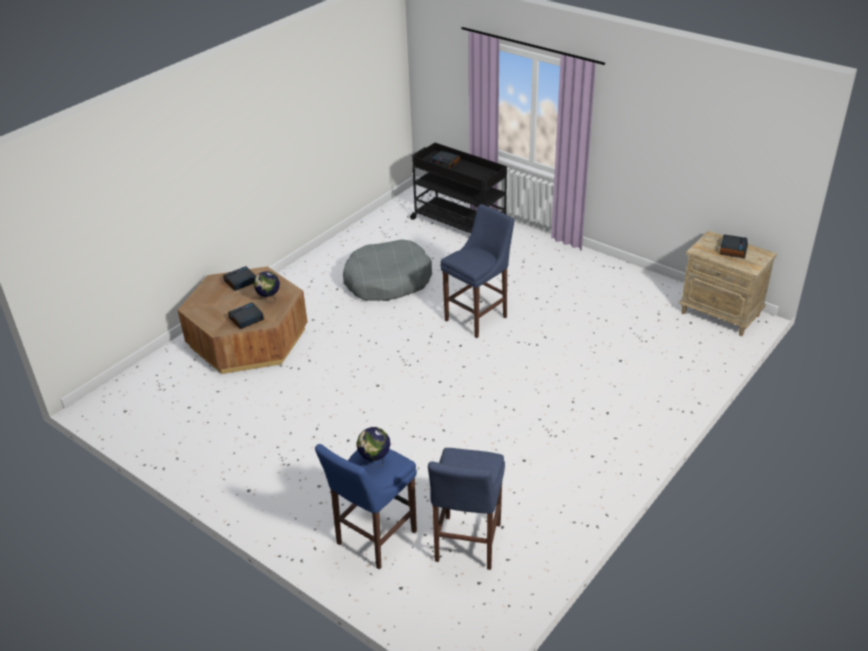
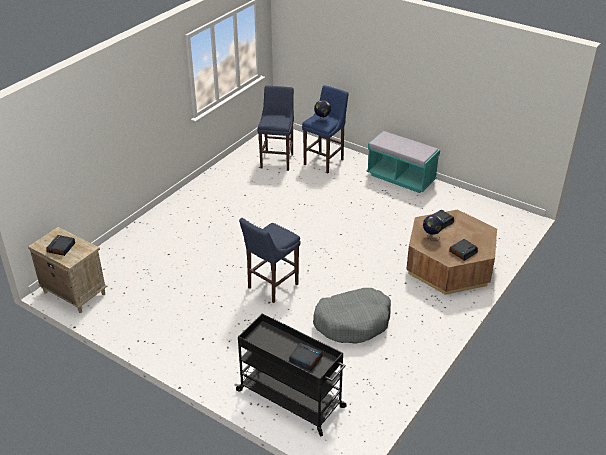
camera: 175 degrees right, 0 degrees up
none -> turquoise bench [367,131,440,193]

